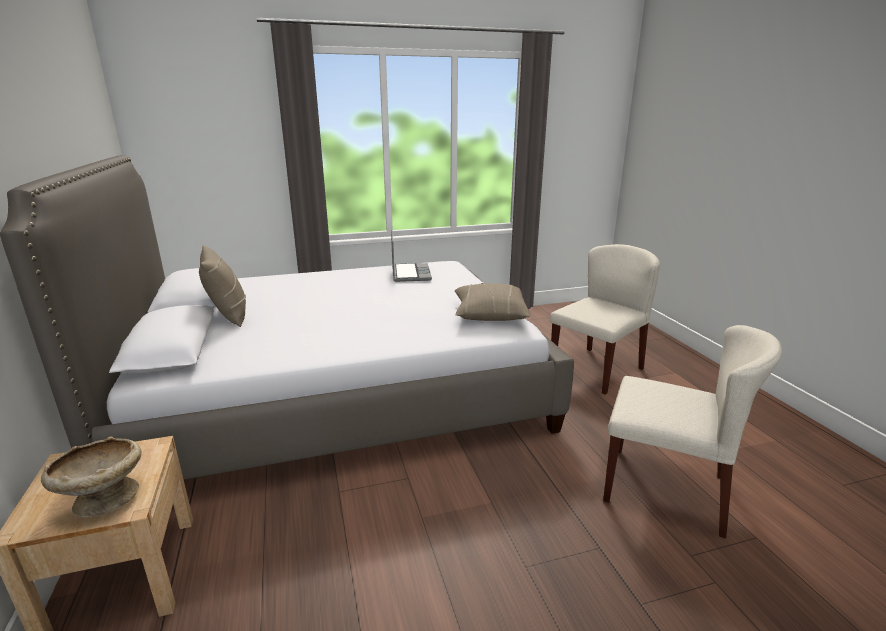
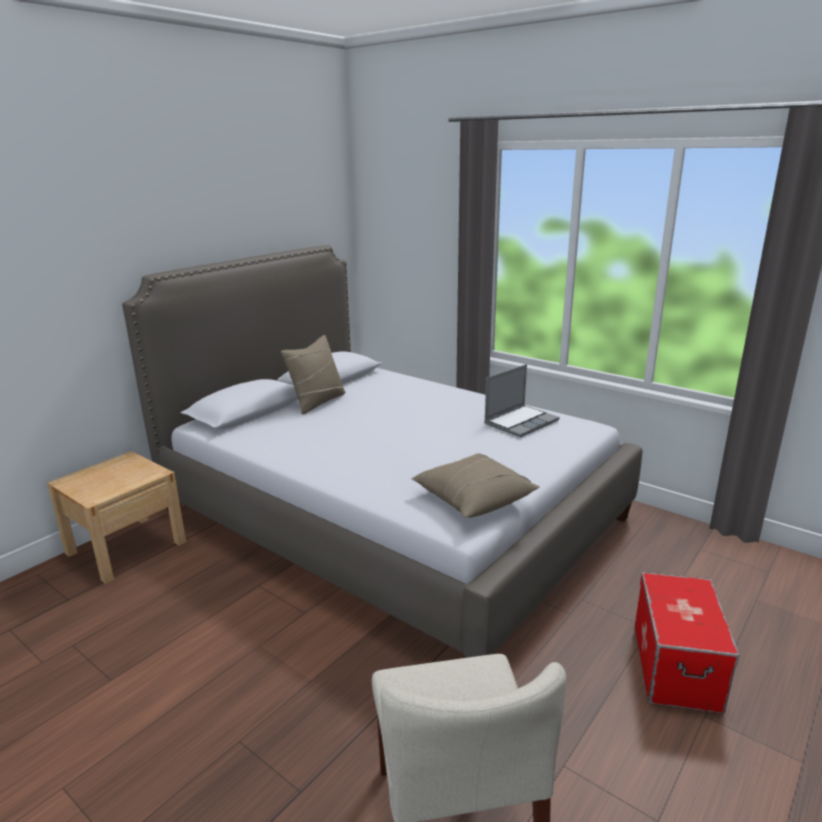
camera: 55 degrees right, 0 degrees up
beige bowl [41,436,142,518] -> none
beige chair [550,244,660,395] -> storage box [635,572,740,714]

